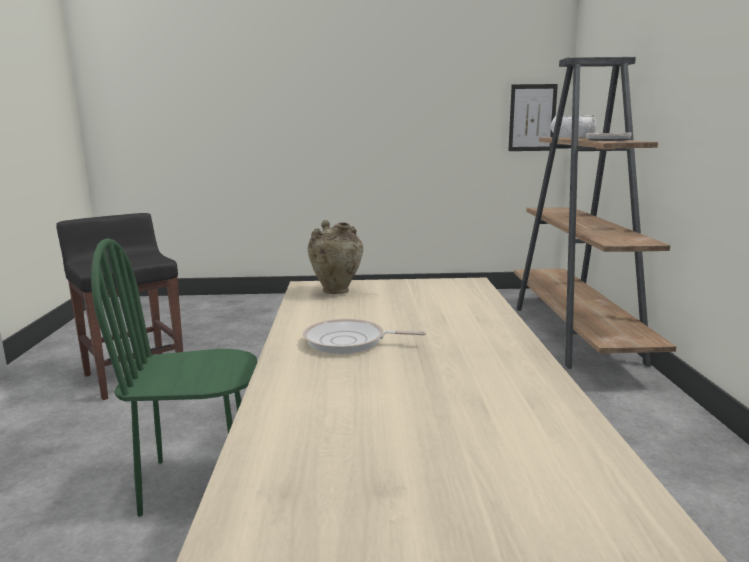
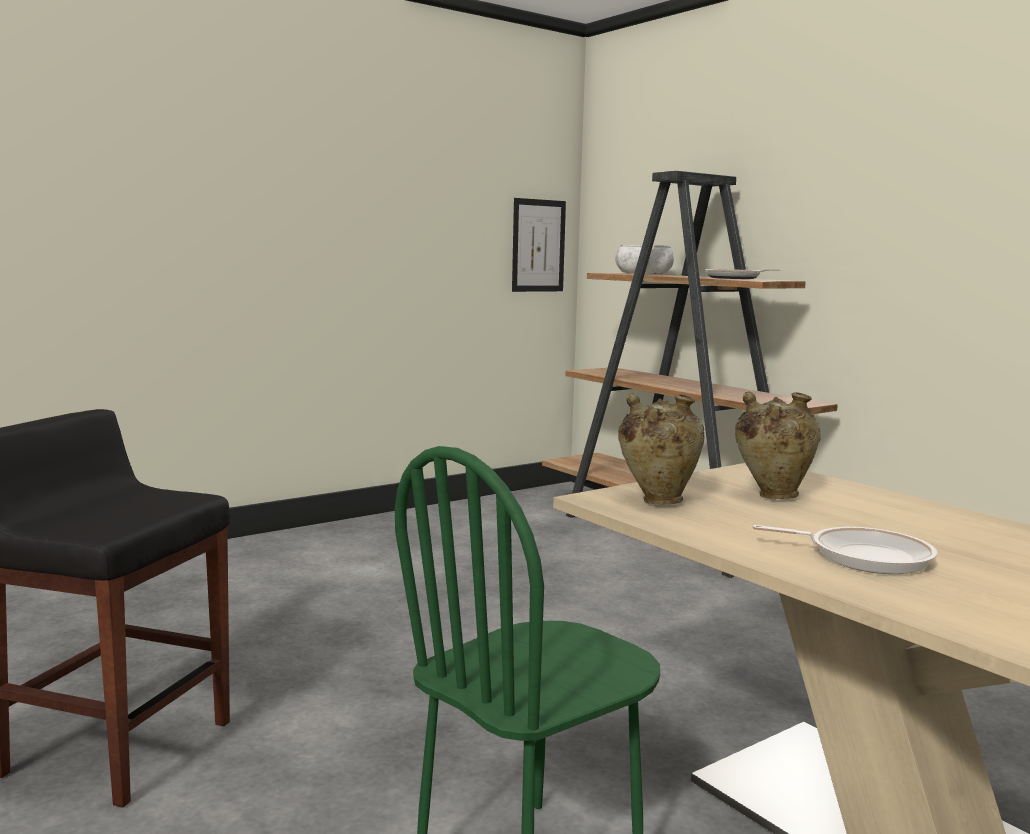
camera: 35 degrees left, 5 degrees down
frying pan [303,319,426,354] -> frying pan turned 135 degrees counterclockwise [752,525,937,574]
none -> beige vase [735,392,821,499]

